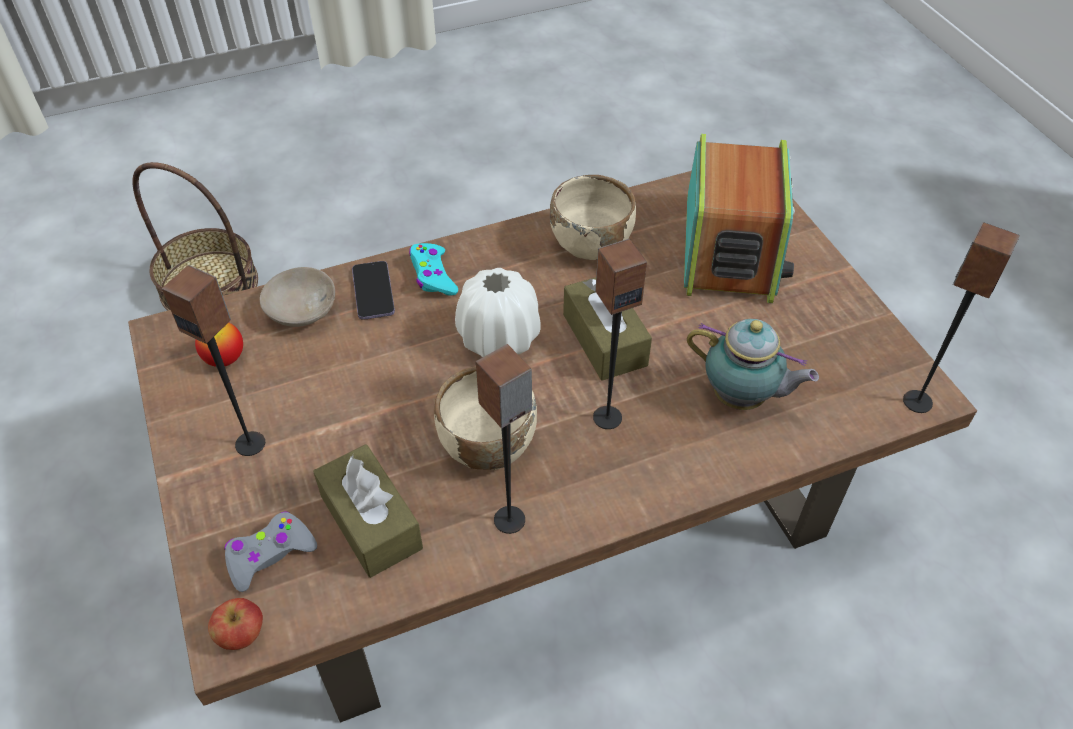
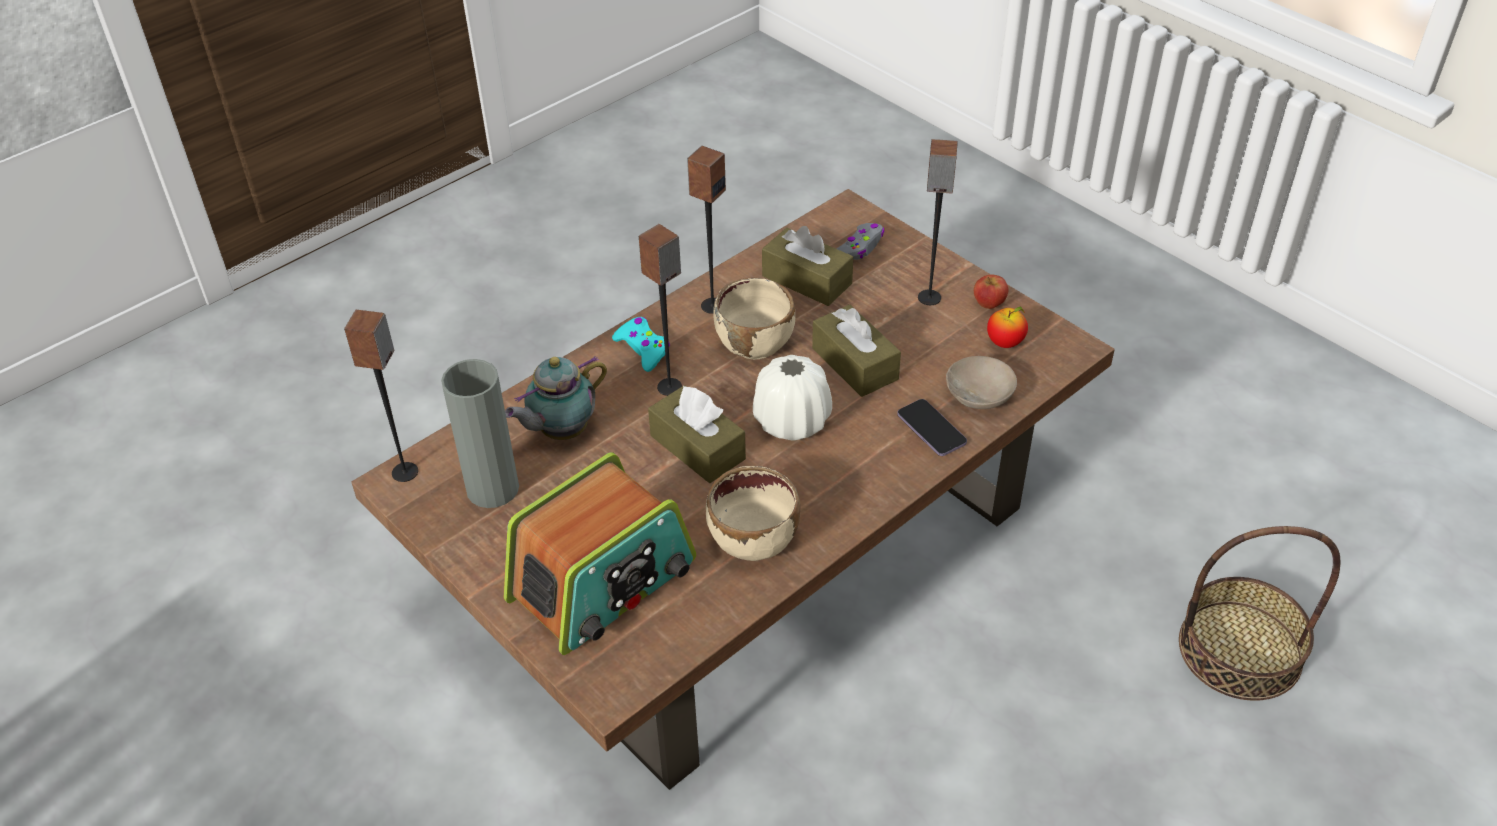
camera: 160 degrees right, 5 degrees down
apple [208,598,263,650] -> apple moved to [974,274,1009,309]
turquoise game controller [409,243,458,296] -> turquoise game controller moved to [612,317,670,372]
radio [684,134,795,303] -> radio turned 120 degrees counterclockwise [504,452,696,655]
teapot [687,319,819,410] -> teapot turned 45 degrees counterclockwise [505,356,607,440]
none -> grey vase [441,359,519,508]
none -> brown tissue box [812,305,901,397]

